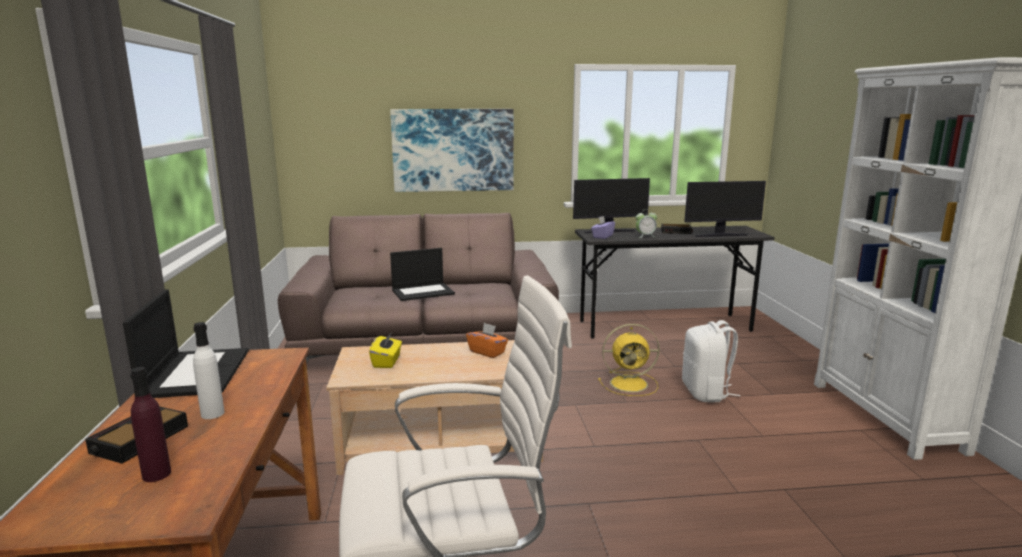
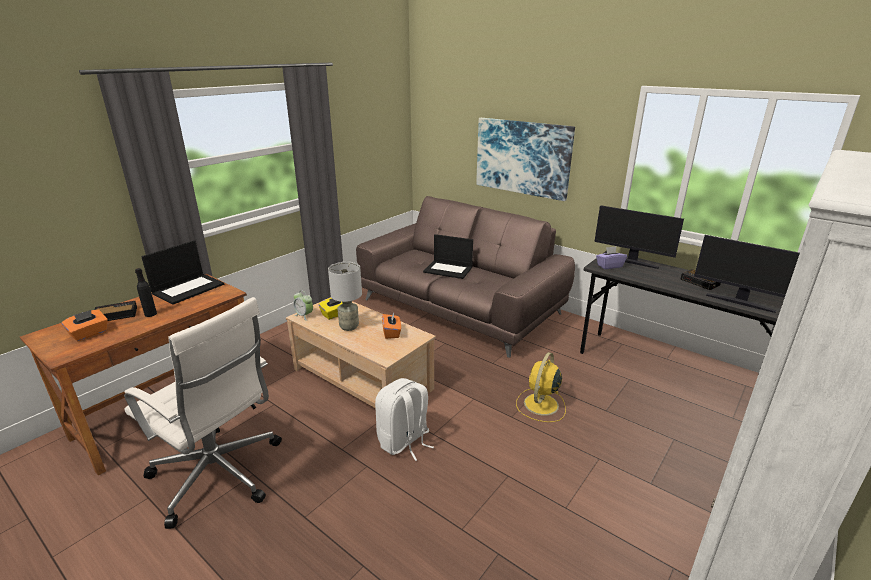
camera: 45 degrees right, 10 degrees up
purple bottle [130,367,171,482] -> orange tissue box [61,310,108,341]
white bottle [193,322,225,419] -> black bottle [135,268,157,317]
yellow fan [598,324,659,396] -> yellow fan turned 75 degrees clockwise [516,352,566,422]
alarm clock [636,209,657,238] -> alarm clock moved to [293,290,313,321]
white backpack [682,320,740,402] -> white backpack moved to [375,378,434,461]
none -> grey table lamp [328,262,362,331]

